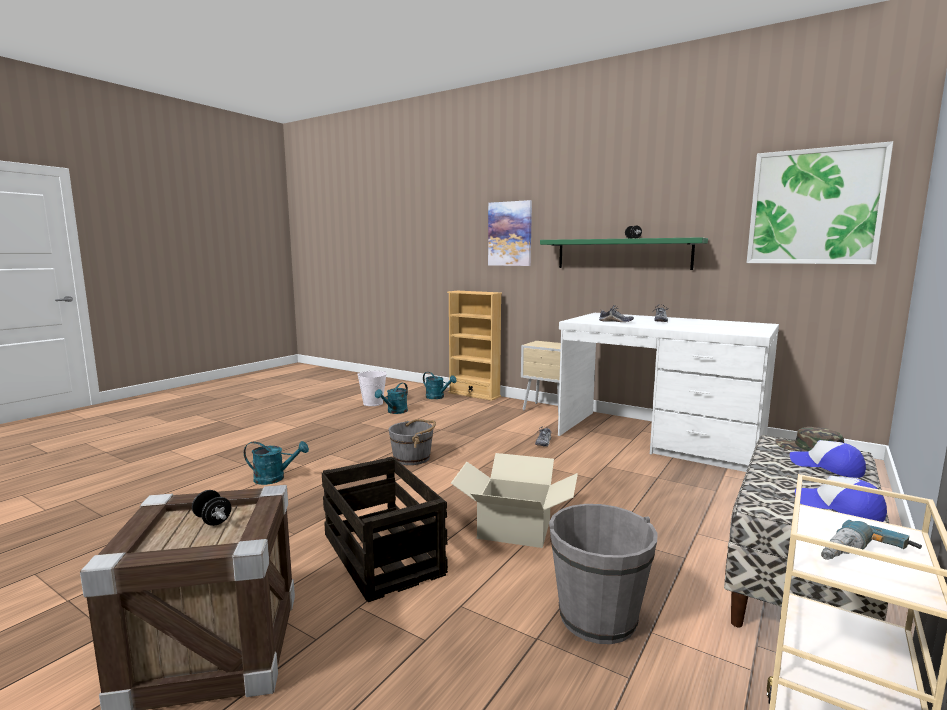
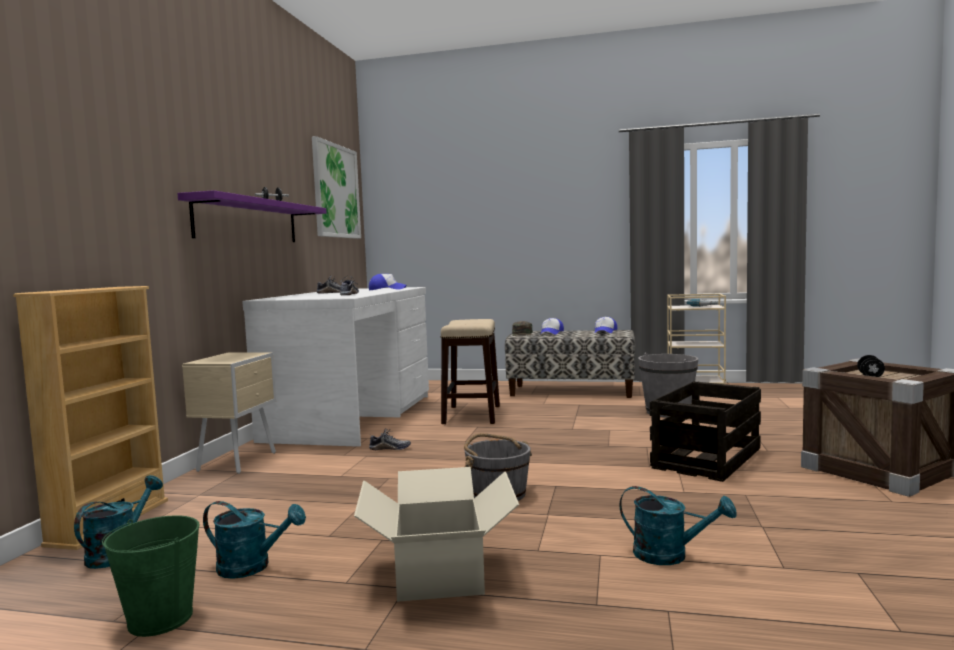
camera: 110 degrees left, 5 degrees down
turquoise watering can [244,441,309,485] -> turquoise watering can turned 135 degrees clockwise [620,486,737,565]
white bucket [358,370,386,406] -> green bucket [102,515,200,637]
cardboard box [451,453,578,548] -> cardboard box moved to [354,467,519,602]
picture [488,200,532,266] -> none
green shelf [540,237,708,270] -> purple shelf [177,190,327,242]
none -> cap [369,274,406,290]
none -> stool [441,319,500,424]

